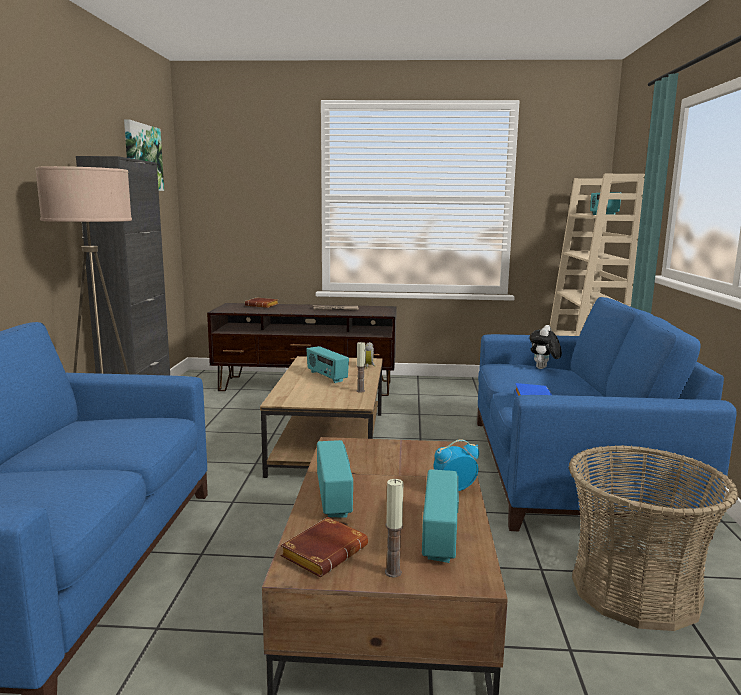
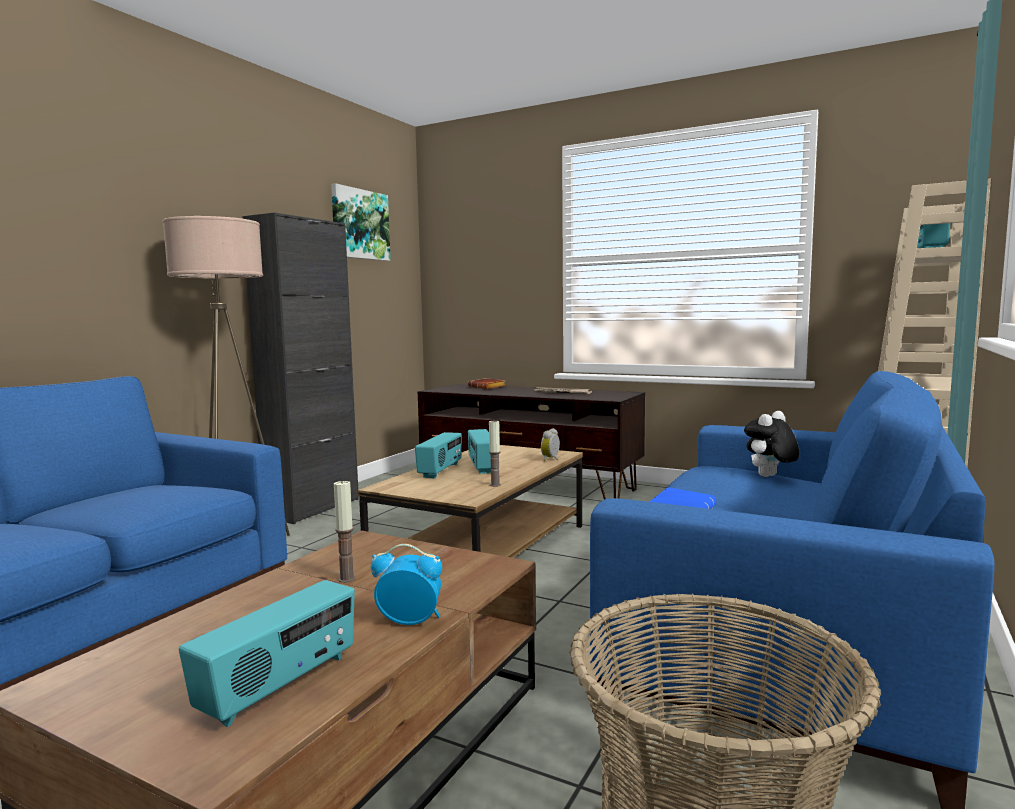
camera: 25 degrees right, 5 degrees down
brown book [280,517,368,577] -> none
radio [317,440,353,518] -> radio moved to [415,432,462,479]
candle [385,479,403,578] -> candle moved to [334,480,356,583]

